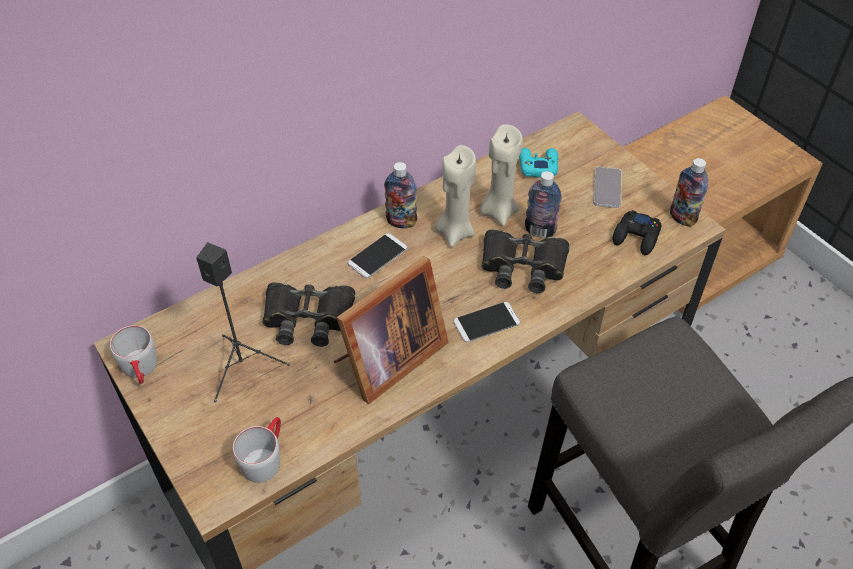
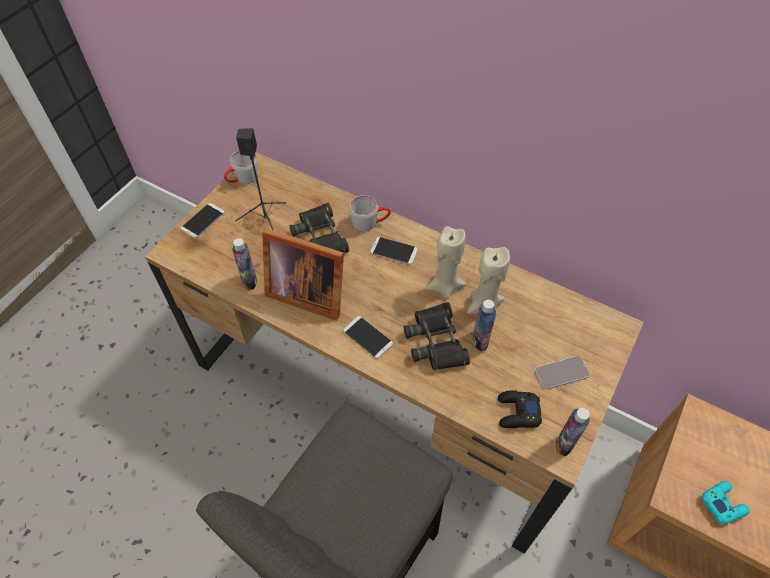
camera: 65 degrees right, 5 degrees up
grey mug [232,417,281,483] -> grey mug moved to [349,196,391,231]
bottle [384,162,417,228] -> bottle moved to [232,238,257,290]
turquoise game controller [519,148,558,178] -> turquoise game controller moved to [701,481,750,524]
none -> phone [181,203,225,238]

